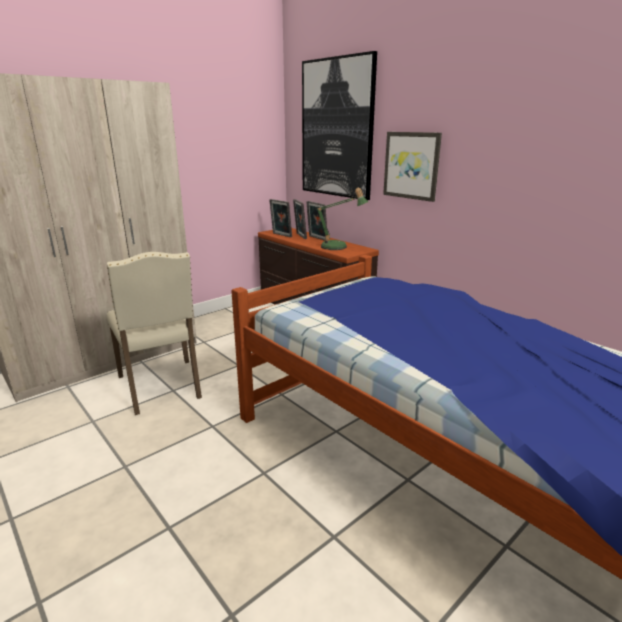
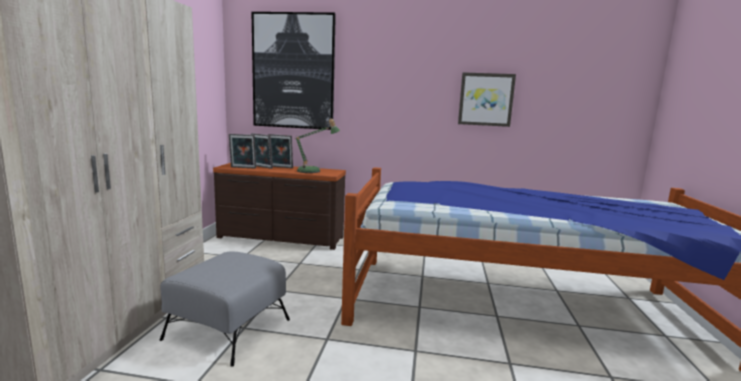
camera: 40 degrees left, 10 degrees down
beige chair [107,252,202,415] -> grey ottoman [160,252,290,367]
picture [383,132,442,202] -> picture moved to [458,72,516,127]

